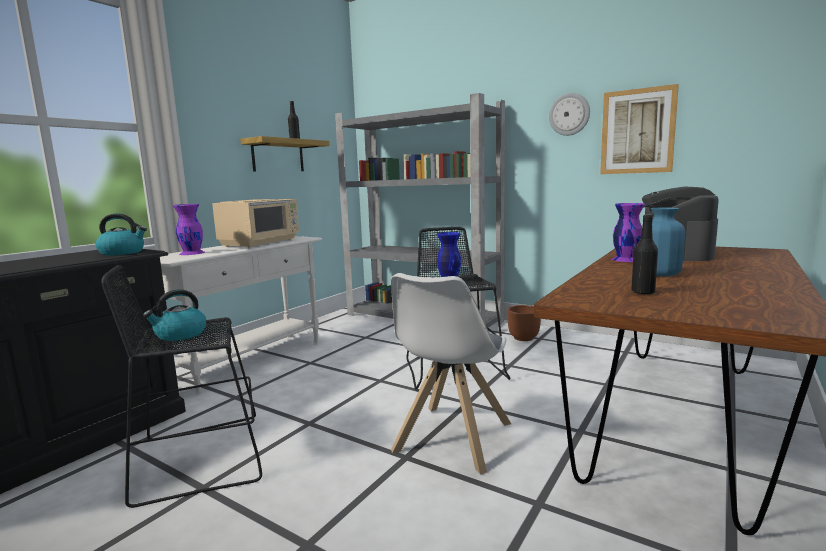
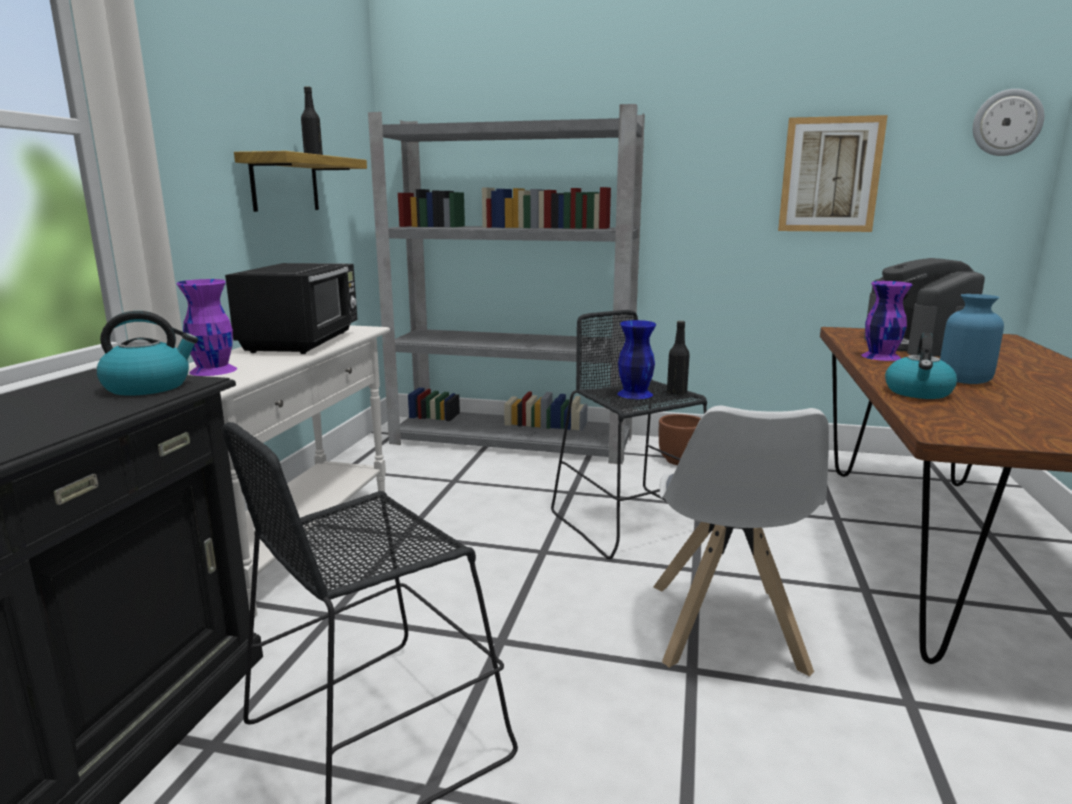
camera: 20 degrees left, 5 degrees up
kettle [143,289,206,341] -> kettle moved to [885,333,957,399]
beige microwave [212,199,299,248] -> black microwave [225,263,357,354]
wall clock [549,93,590,136] -> wall clock moved to [973,89,1044,156]
black bottle [631,214,658,295] -> black bottle moved to [667,321,690,395]

